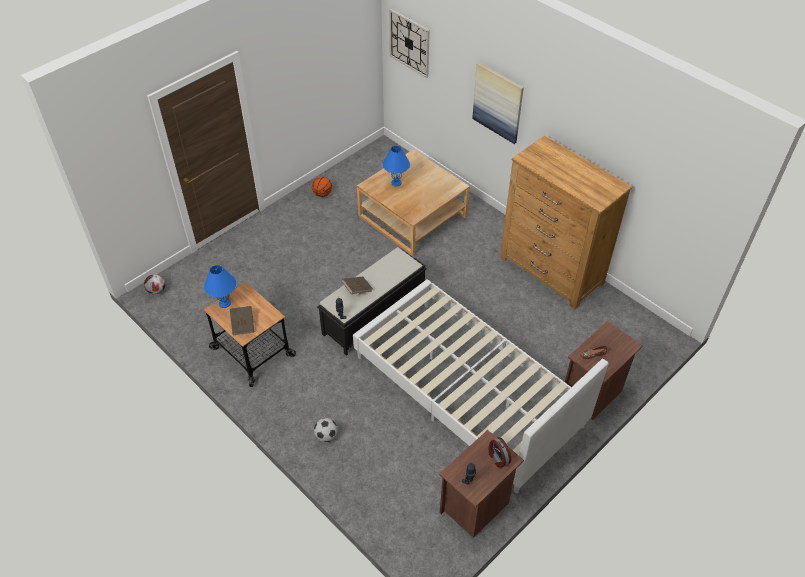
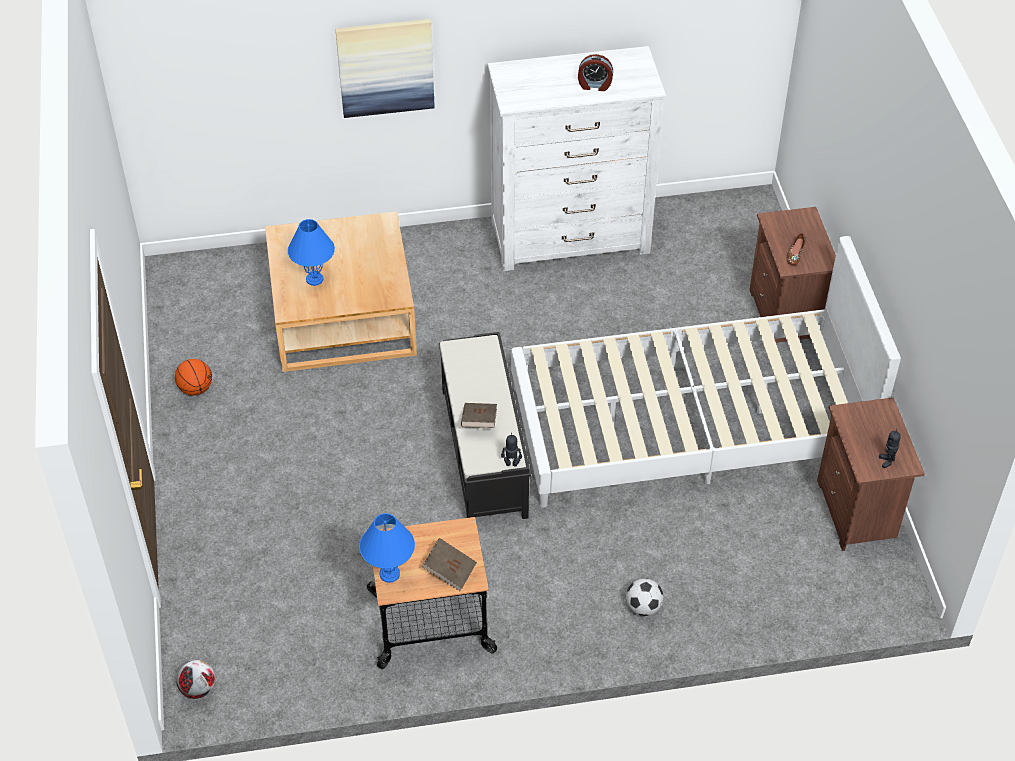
camera: 55 degrees left, 0 degrees up
wall clock [389,9,430,78] -> none
alarm clock [489,437,511,468] -> alarm clock moved to [578,54,613,91]
brown dresser [500,135,633,309] -> white dresser [488,46,666,271]

